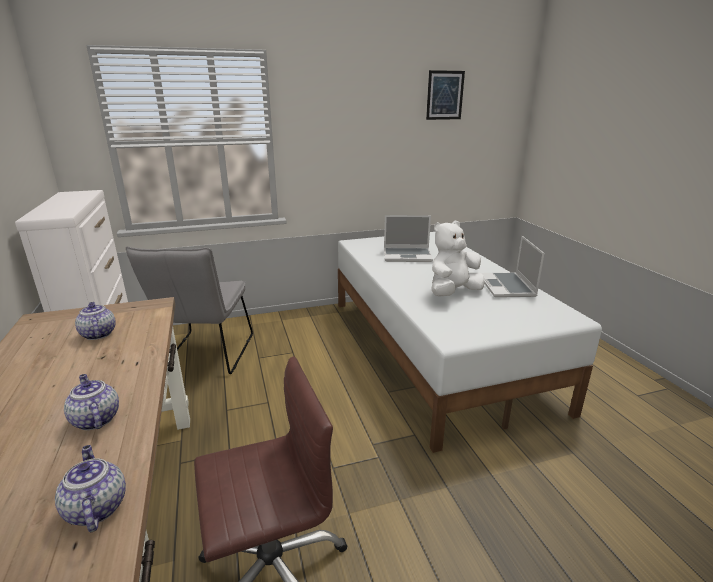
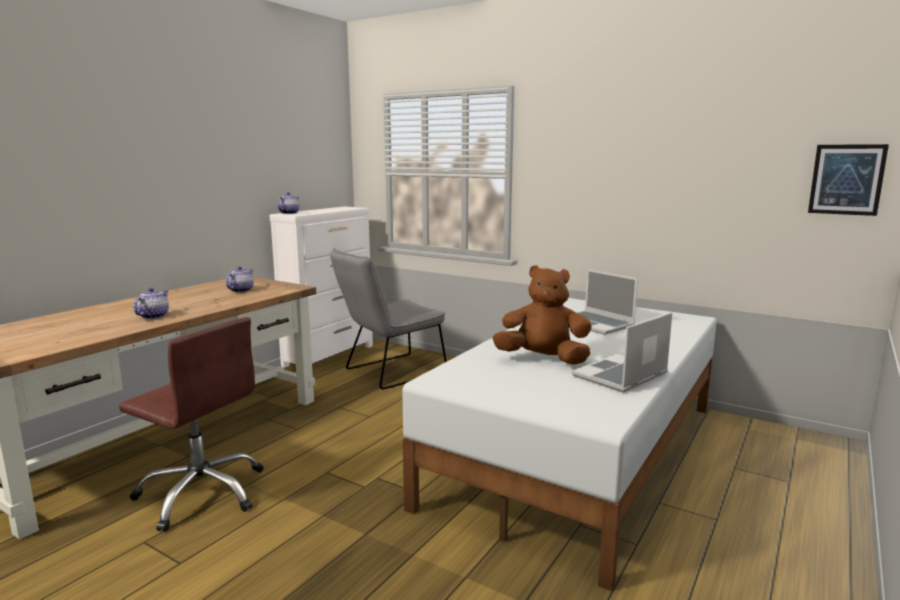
camera: 50 degrees right, 10 degrees down
teapot [55,445,126,532] -> teapot moved to [277,192,300,214]
picture [426,70,465,120] -> picture moved to [808,144,889,216]
white plush toy [431,220,485,297] -> brown plush toy [492,265,592,365]

